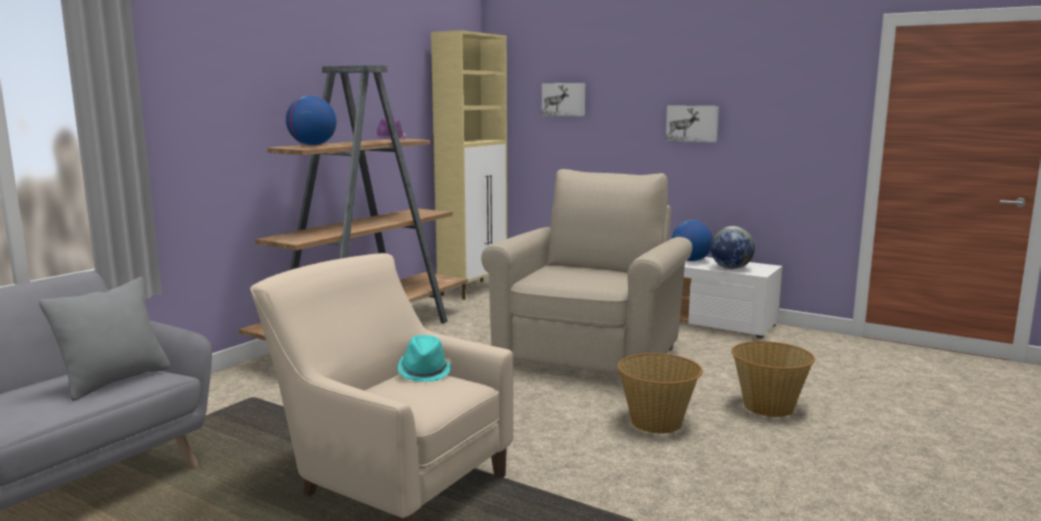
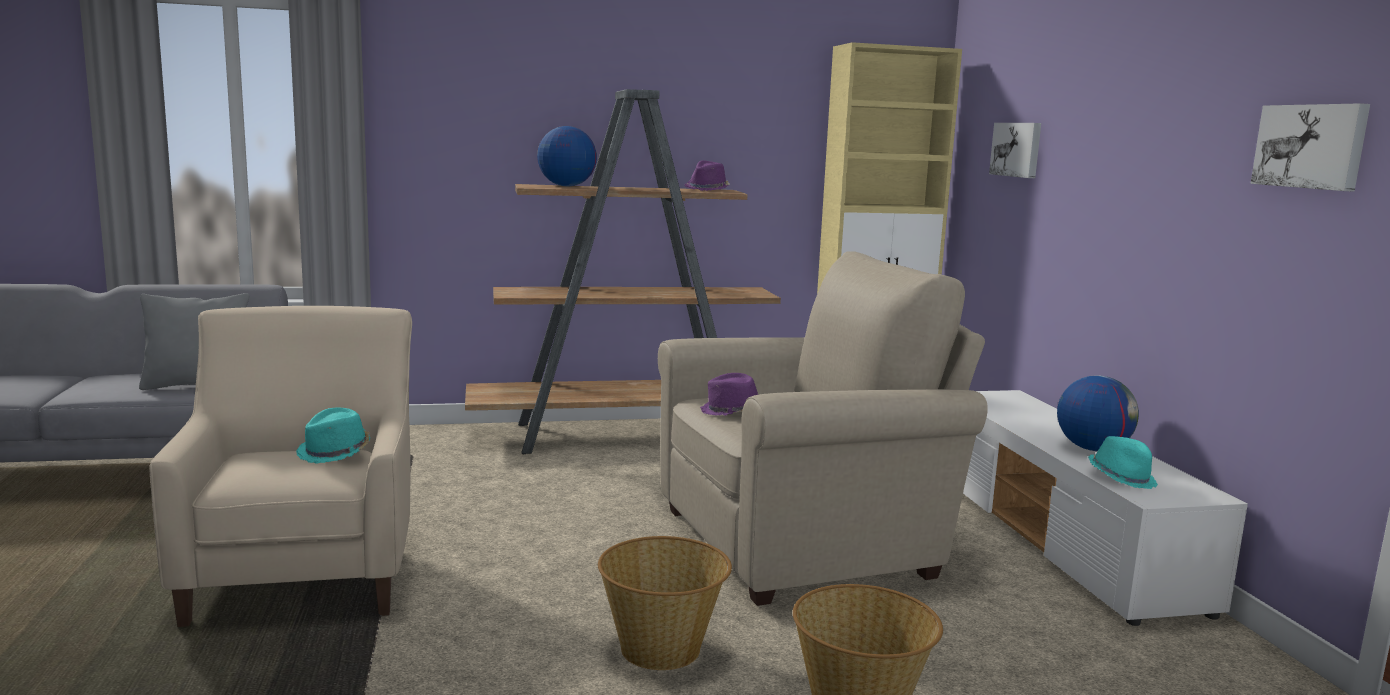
camera: 45 degrees right, 0 degrees up
picture [666,105,719,142] -> picture moved to [1251,103,1370,191]
globe [711,226,755,269] -> turquoise hat [1088,436,1158,489]
none -> purple hat [700,373,758,416]

